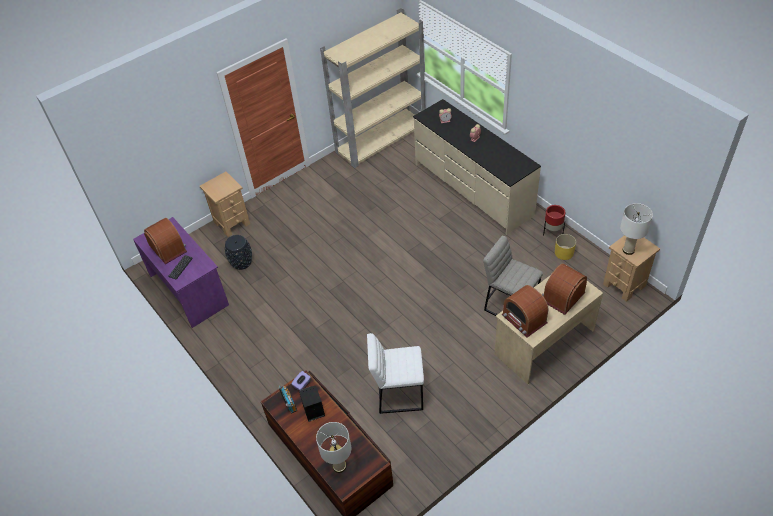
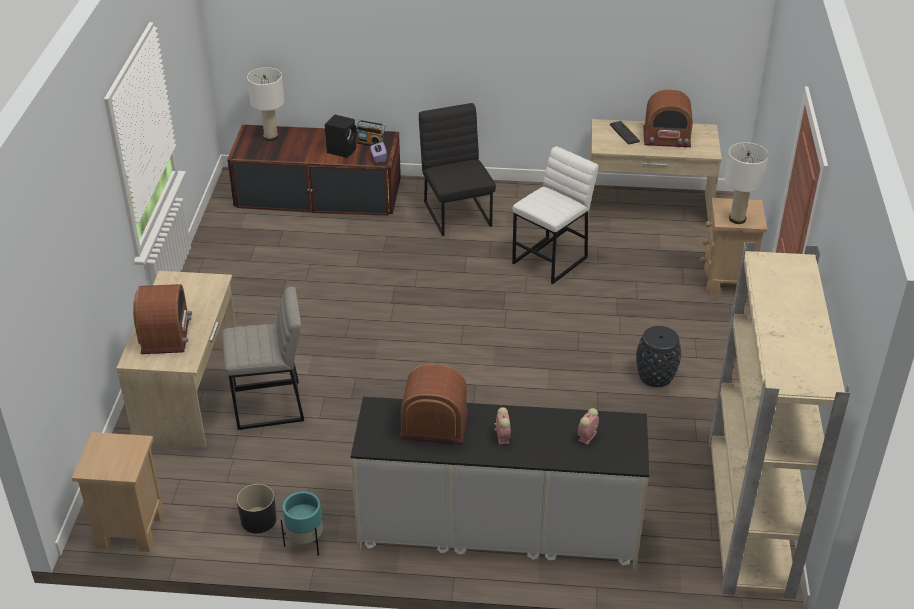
camera: 130 degrees right, 10 degrees down
purple desk [133,217,229,328] -> beige desk [588,119,722,221]
black stool [225,235,252,270] -> black stool moved to [636,326,681,387]
white chair [367,333,424,414] -> white chair moved to [512,146,598,284]
radio [502,285,548,337] -> radio moved to [400,364,468,444]
red planter [543,205,566,236] -> turquoise planter [281,491,323,556]
yellow planter [555,234,576,260] -> black planter [237,484,276,533]
white table lamp [620,203,653,255] -> white table lamp moved to [724,142,769,224]
none -> black chair [419,103,496,236]

